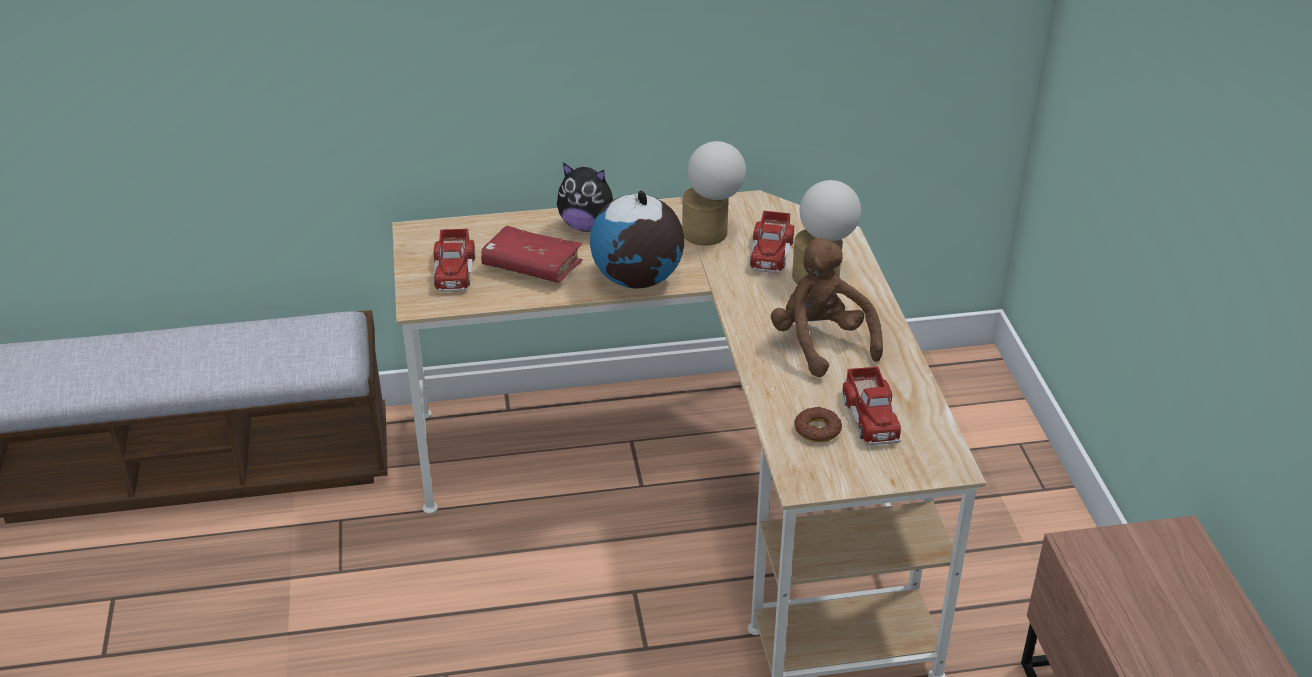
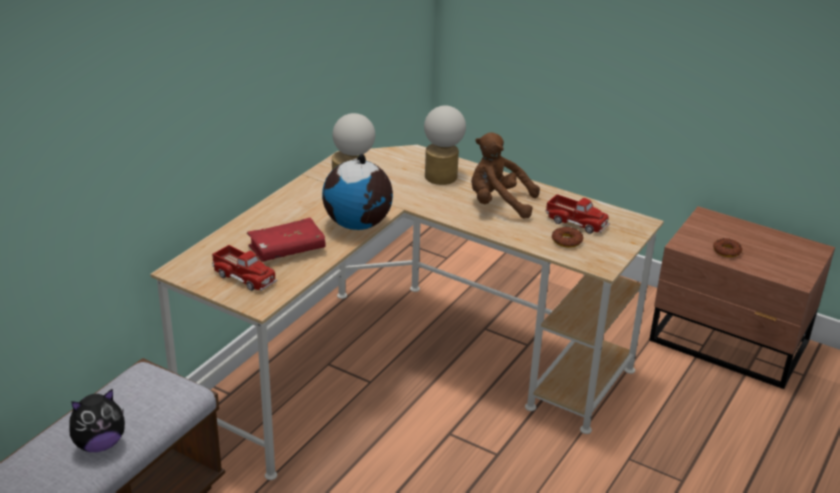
camera: 50 degrees left, 5 degrees down
plush toy [557,162,613,232] -> plush toy moved to [70,388,125,452]
toy truck [750,211,794,273] -> none
none -> donut [713,238,742,257]

